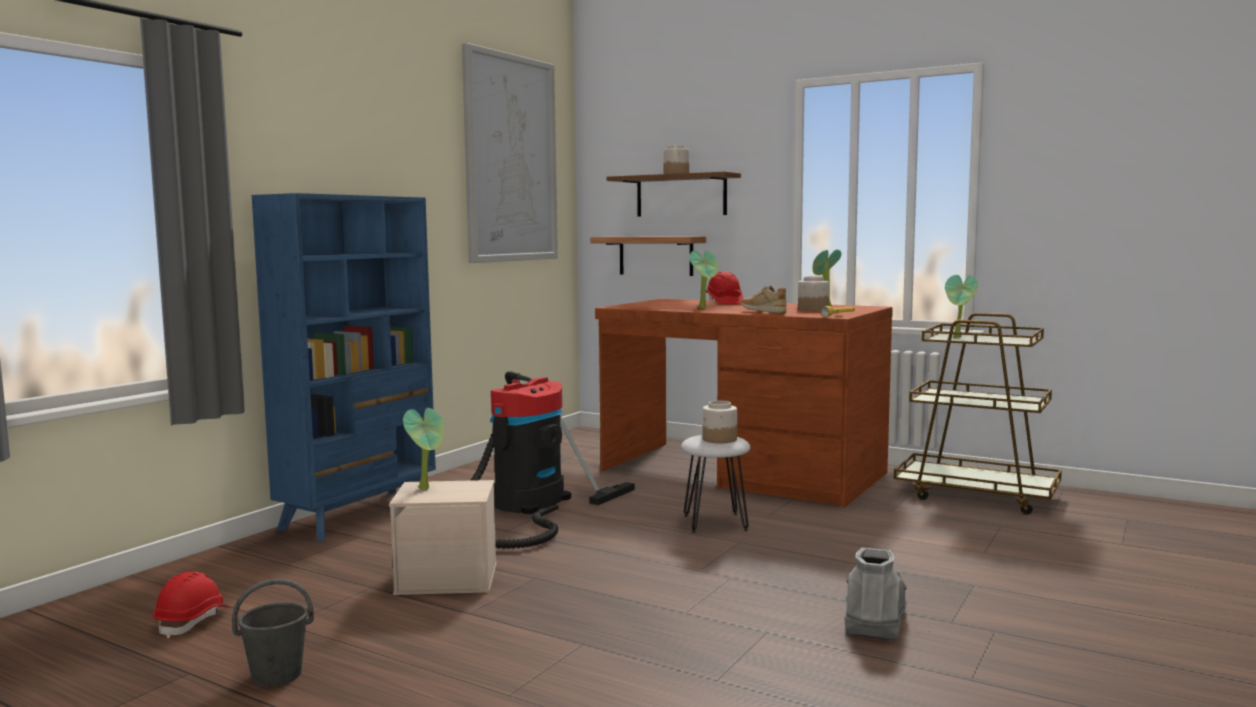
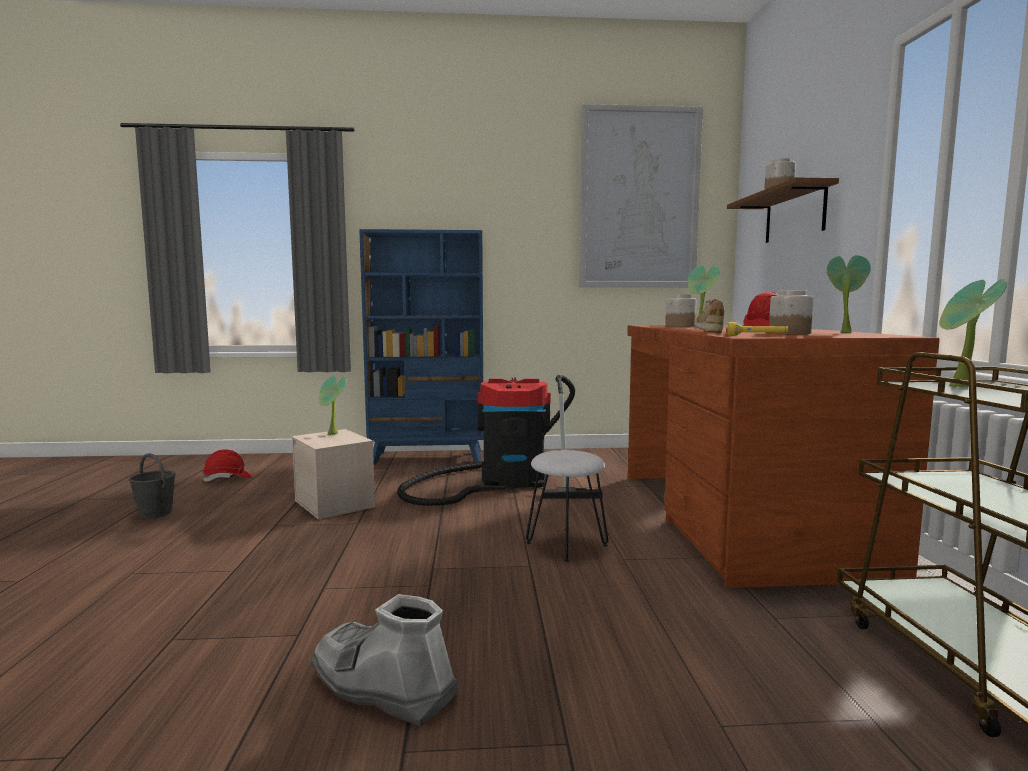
camera: 55 degrees right, 0 degrees up
shelf [590,236,706,276] -> none
jar [702,401,737,443] -> jar moved to [665,294,696,327]
grey boot [844,547,907,641] -> grey boot turned 135 degrees counterclockwise [310,594,457,727]

